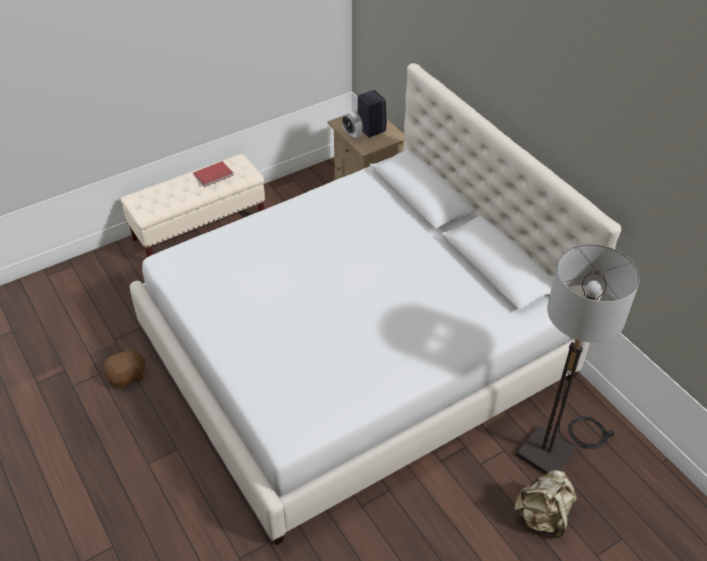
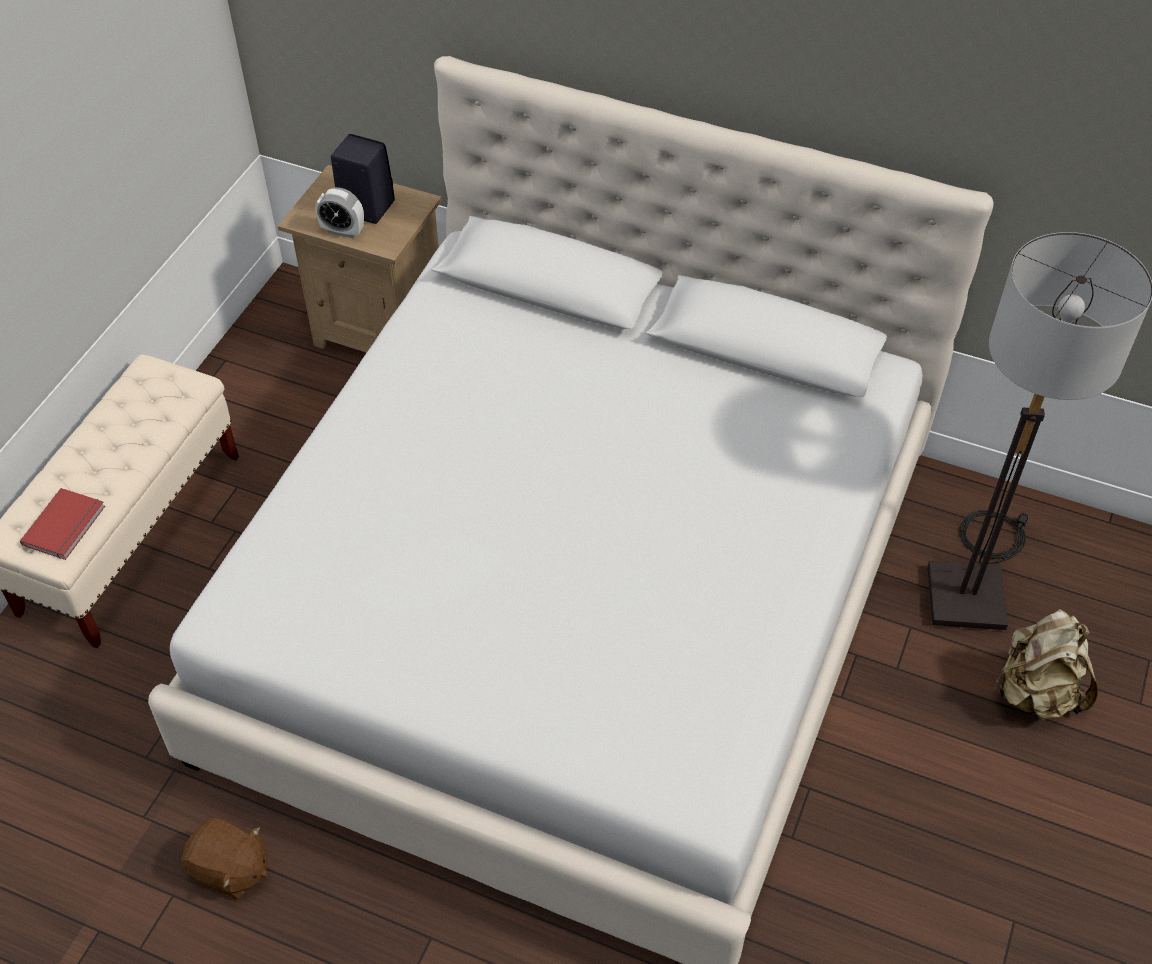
camera: 35 degrees left, 5 degrees up
brown plush toy [103,347,146,389] -> brown plush toy turned 90 degrees clockwise [181,818,268,900]
red book [193,161,234,187] -> red book moved to [20,488,105,560]

